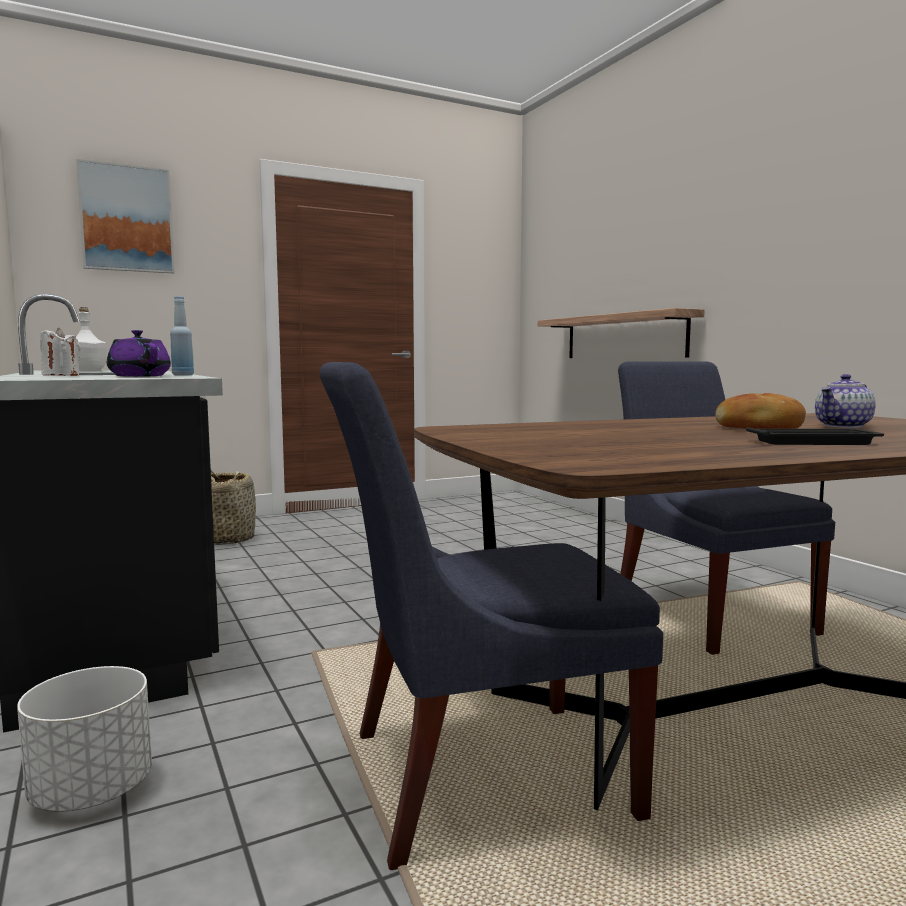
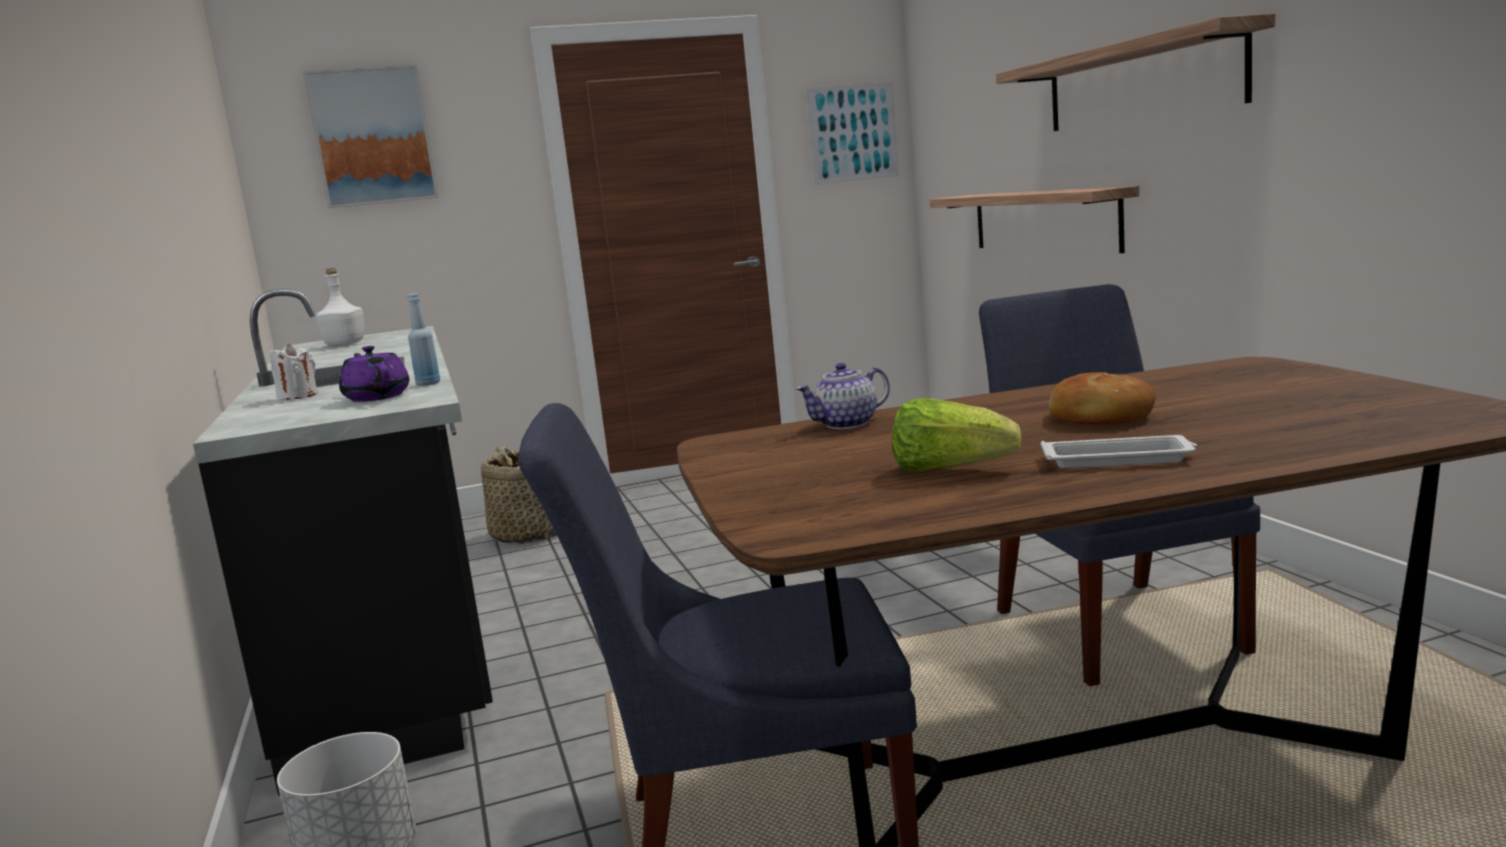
camera: 10 degrees right, 5 degrees up
black tray [746,427,884,445] -> white tray [1040,435,1197,468]
teapot [815,374,876,428] -> teapot moved to [795,363,890,429]
none -> picture [806,81,899,185]
none -> lettuce [892,398,1022,472]
none -> shelf [996,13,1275,131]

